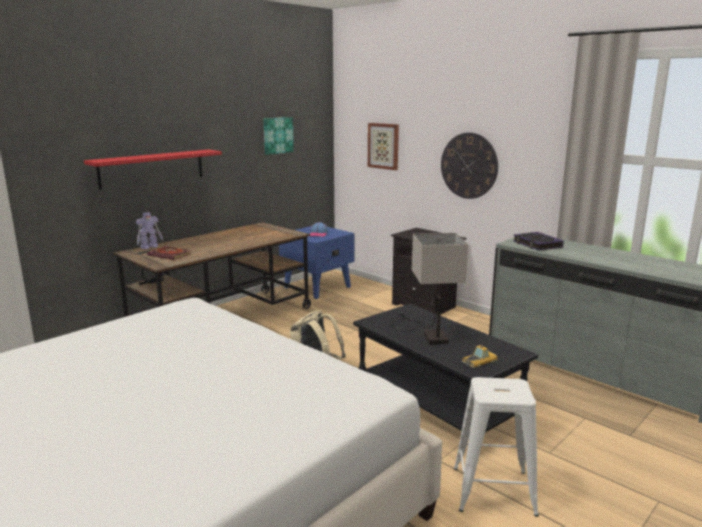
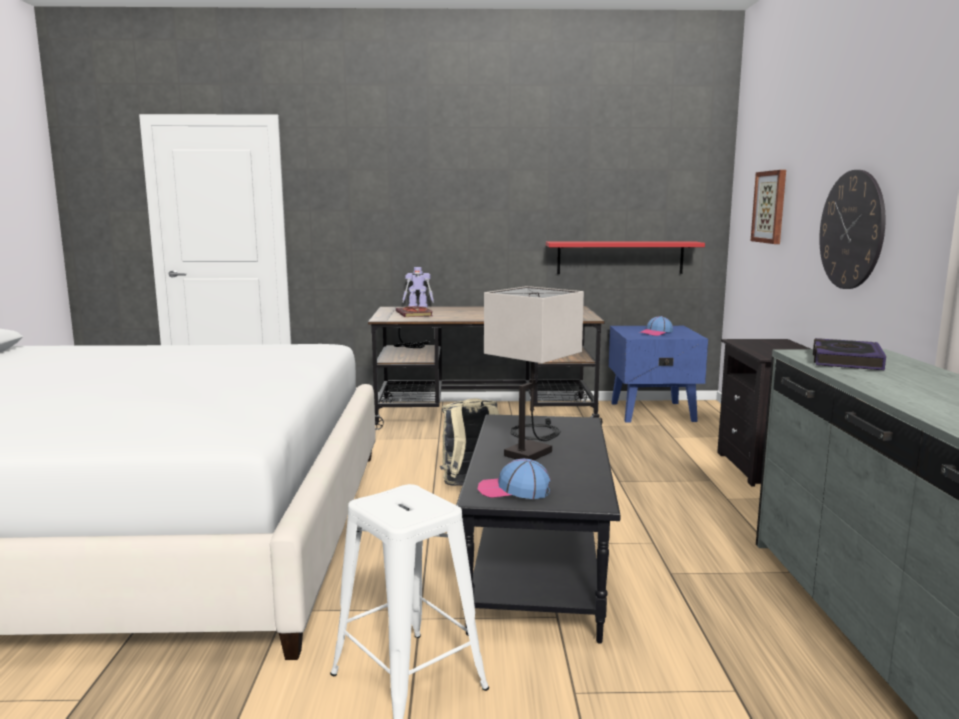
camera: 45 degrees right, 5 degrees down
red shelf [84,150,222,190] -> red shelf moved to [546,241,705,274]
picture [263,117,294,155] -> none
toy car [461,345,498,368] -> cap [478,458,551,499]

